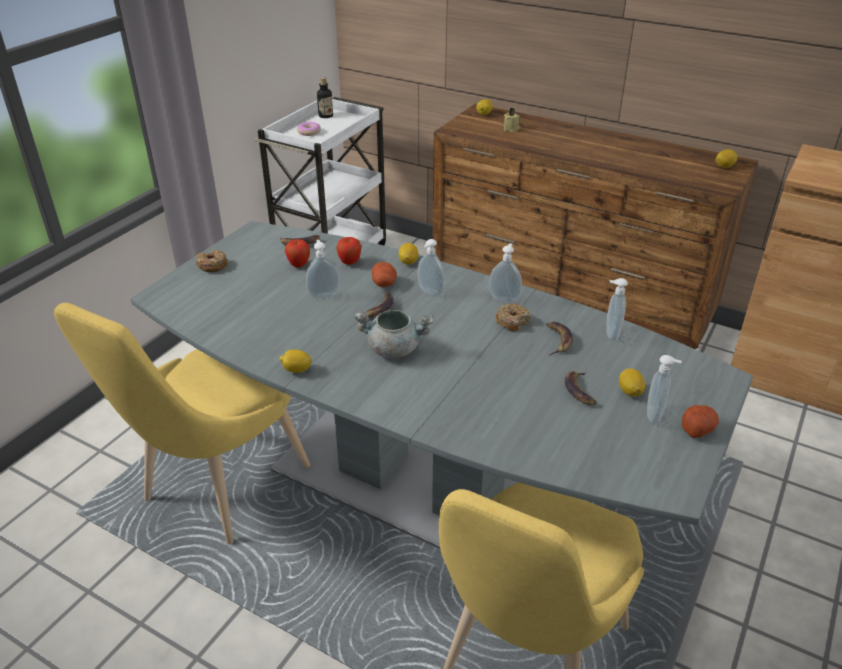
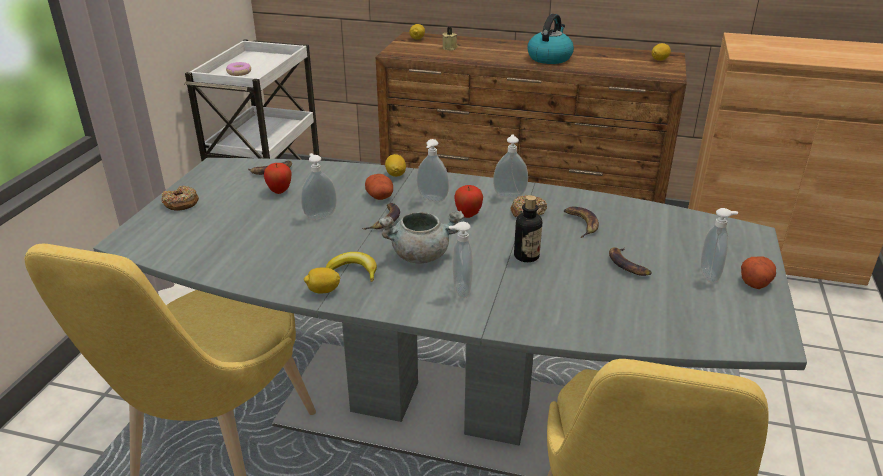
camera: 15 degrees left, 5 degrees down
bottle [317,77,333,118] -> bottle moved to [514,195,542,262]
apple [337,237,361,265] -> apple moved to [454,185,483,218]
soap dispenser [606,278,628,341] -> soap dispenser moved to [449,222,473,298]
lemon [619,368,645,397] -> none
none -> banana [325,252,377,282]
none -> kettle [528,14,574,64]

